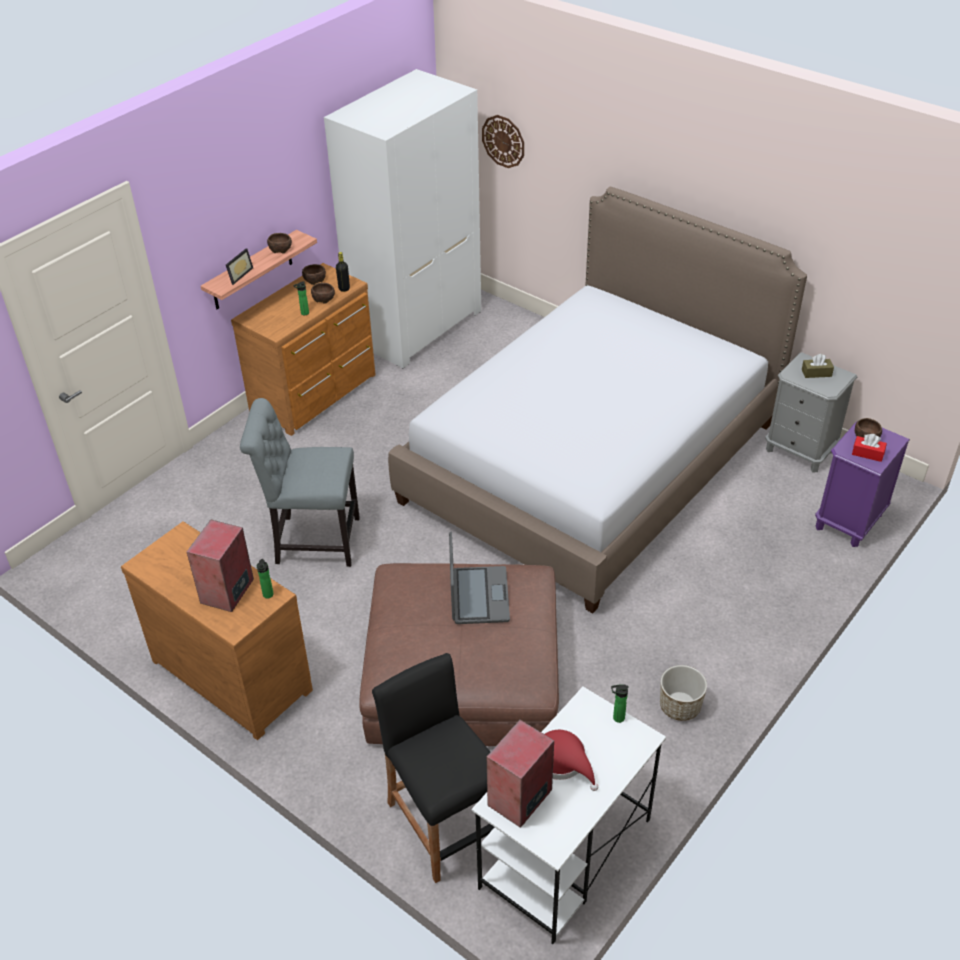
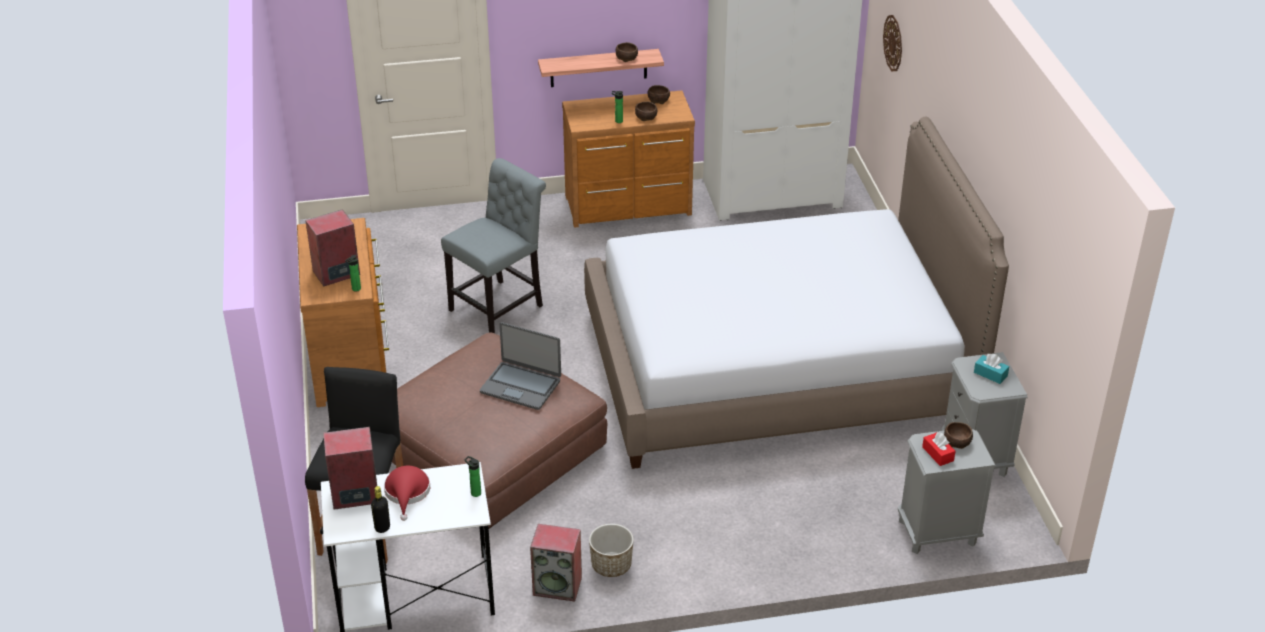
camera: 40 degrees right, 5 degrees down
picture frame [226,248,253,285] -> none
grey chair [240,398,360,567] -> grey chair turned 90 degrees clockwise [441,158,546,333]
black bottle [336,252,350,292] -> black bottle moved to [371,486,390,533]
laptop [449,532,510,624] -> laptop turned 75 degrees clockwise [480,322,561,410]
brown tissue box [802,354,834,378] -> turquoise tissue box [974,354,1009,384]
purple nightstand [815,421,910,547] -> grey nightstand [898,429,996,554]
none -> speaker [530,524,582,602]

